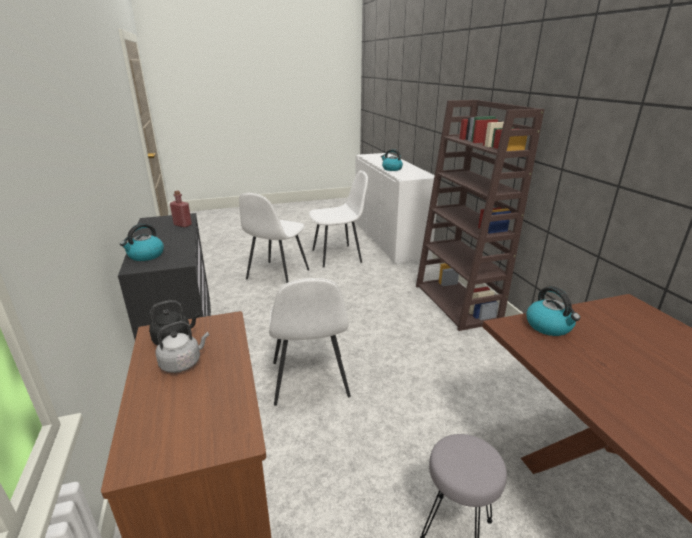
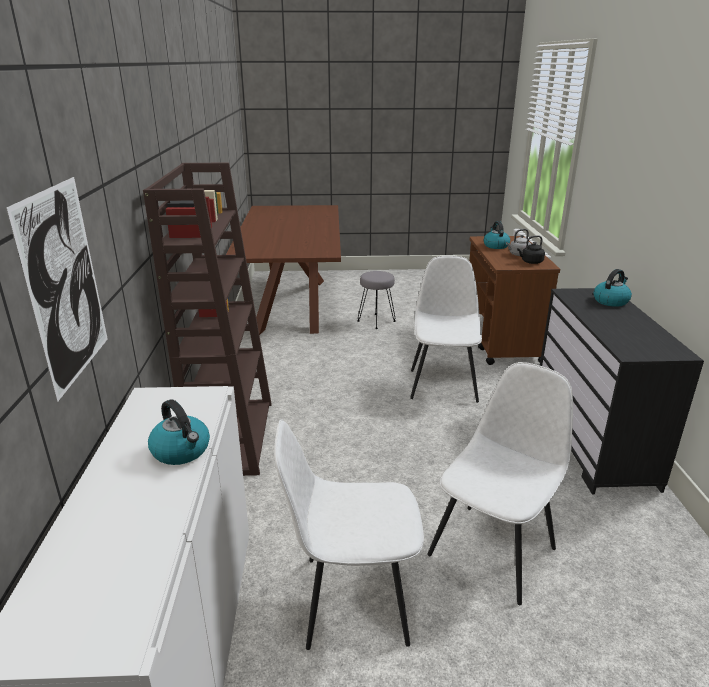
camera: 165 degrees left, 0 degrees up
red bottle [170,190,192,227] -> none
kettle [526,286,580,336] -> kettle moved to [484,221,510,249]
none -> picture [6,177,108,402]

